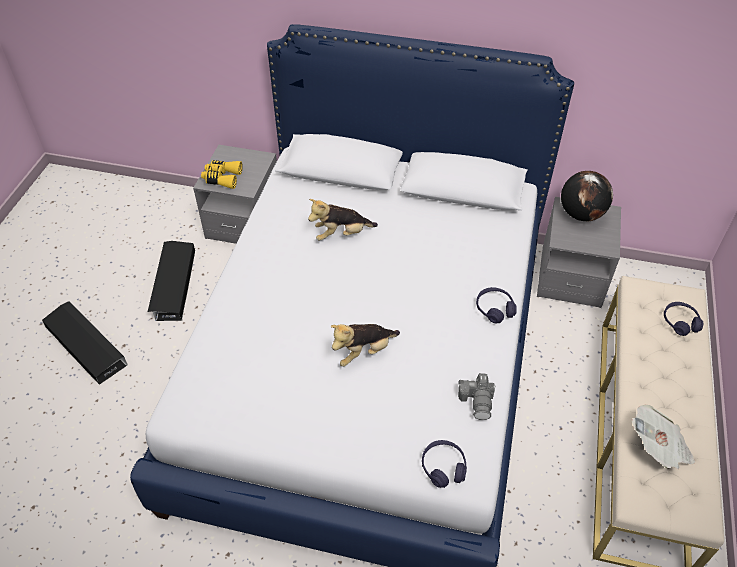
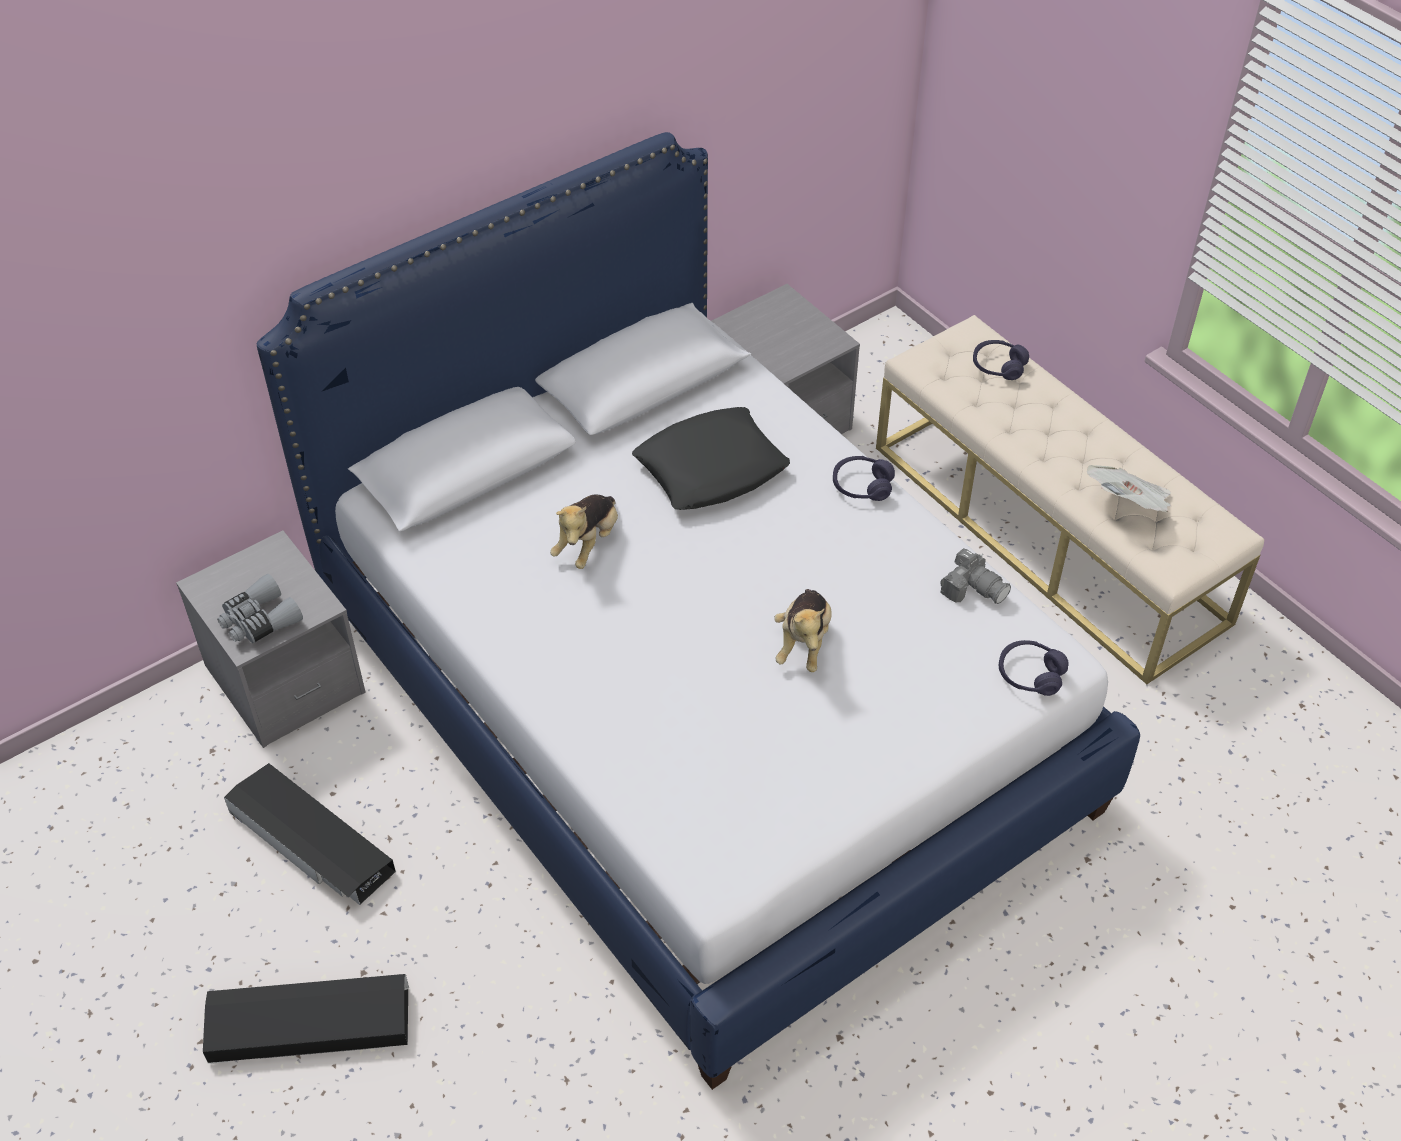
camera: 50 degrees left, 0 degrees up
yellow binoculars [201,160,243,189] -> grey binoculars [217,574,303,643]
globe [561,171,613,221] -> none
none -> black pillow [632,407,790,510]

